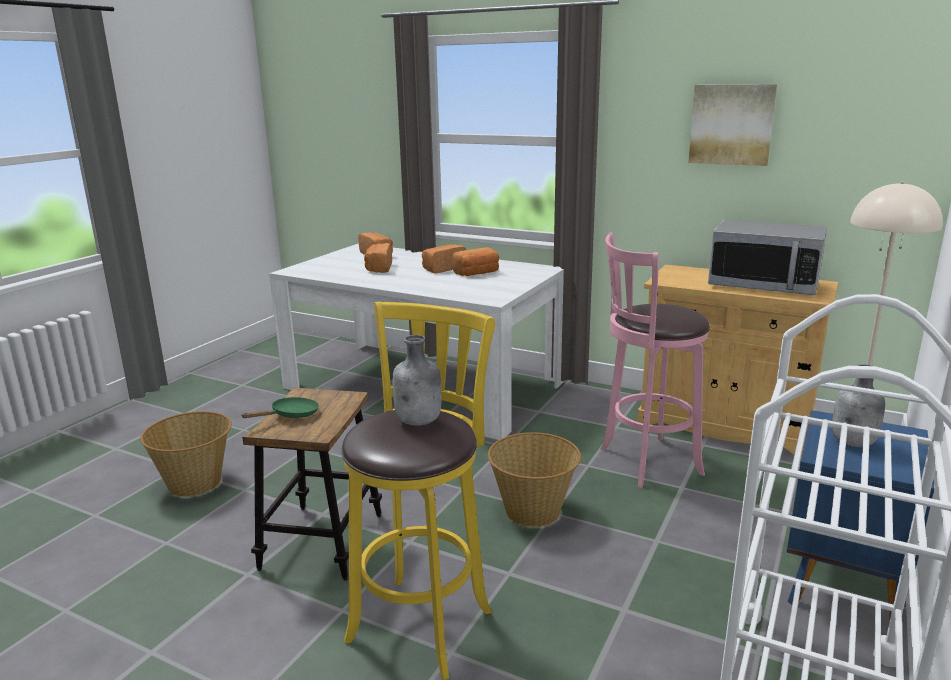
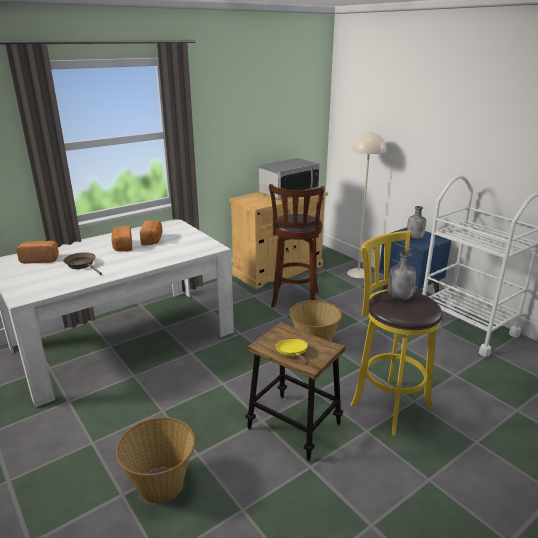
camera: 65 degrees left, 5 degrees up
green frying pan [242,397,319,418] -> yellow frying pan [276,339,308,365]
bread [364,243,392,273] -> brown frying pan [63,252,102,275]
pink stool [600,233,710,488] -> brown stool [269,184,325,307]
picture [688,84,777,166] -> none

